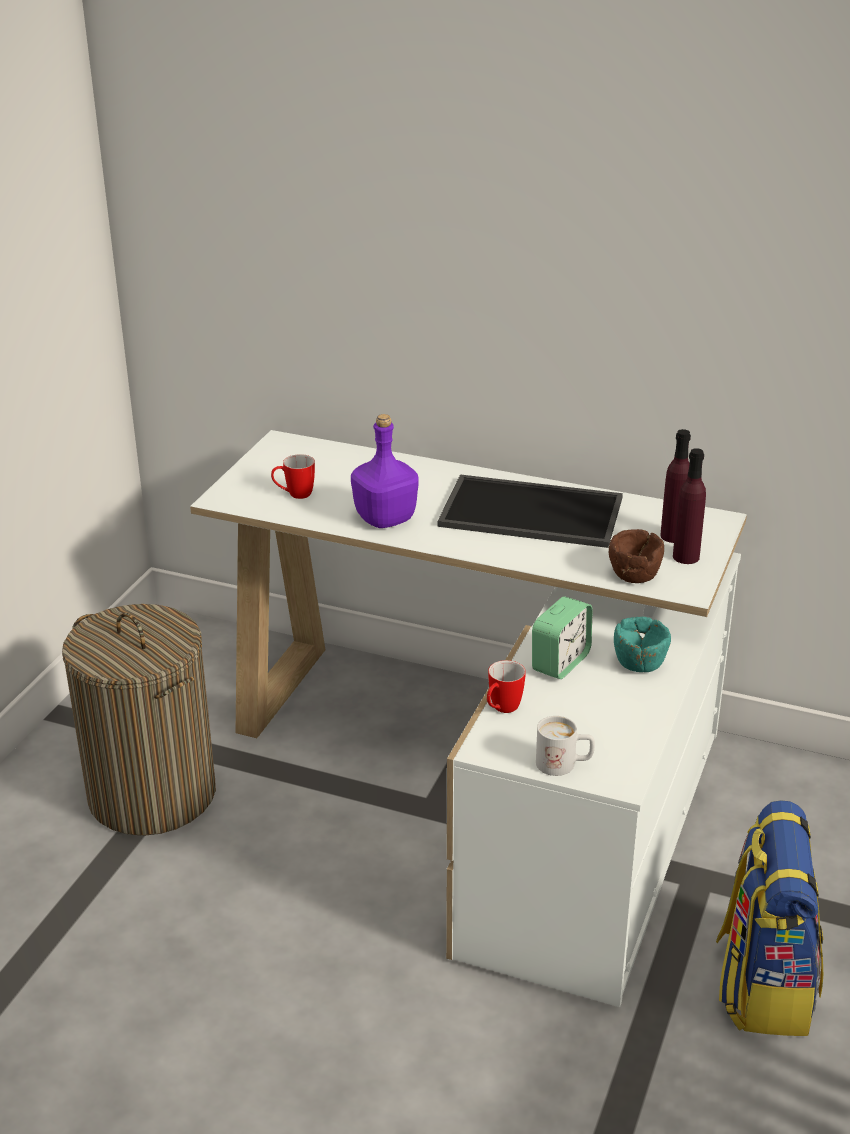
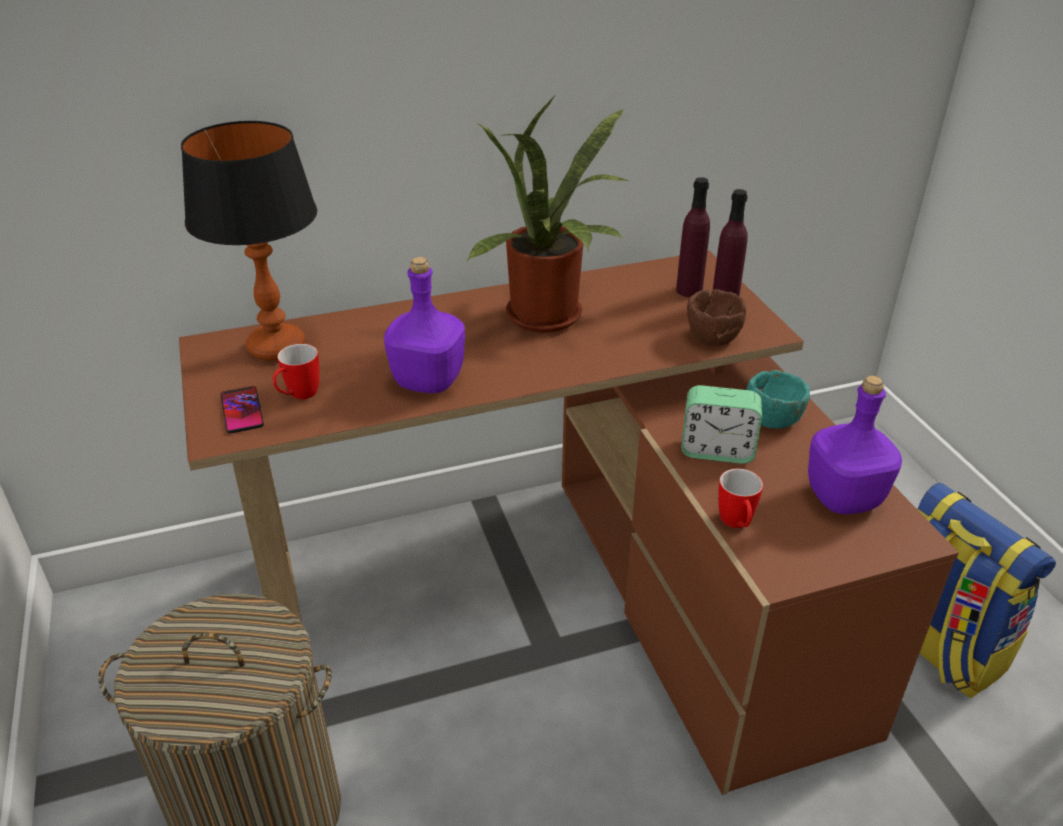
camera: 40 degrees left, 5 degrees up
white desk [190,430,747,1007] -> brown desk [179,251,959,795]
tray [437,475,623,548] -> potted plant [466,97,628,333]
alarm clock [532,596,592,679] -> alarm clock turned 105 degrees clockwise [681,385,762,464]
white mug [536,716,595,776] -> none
none -> table lamp [181,121,317,361]
none -> phone [220,386,264,433]
none -> purple bottle [808,376,902,514]

